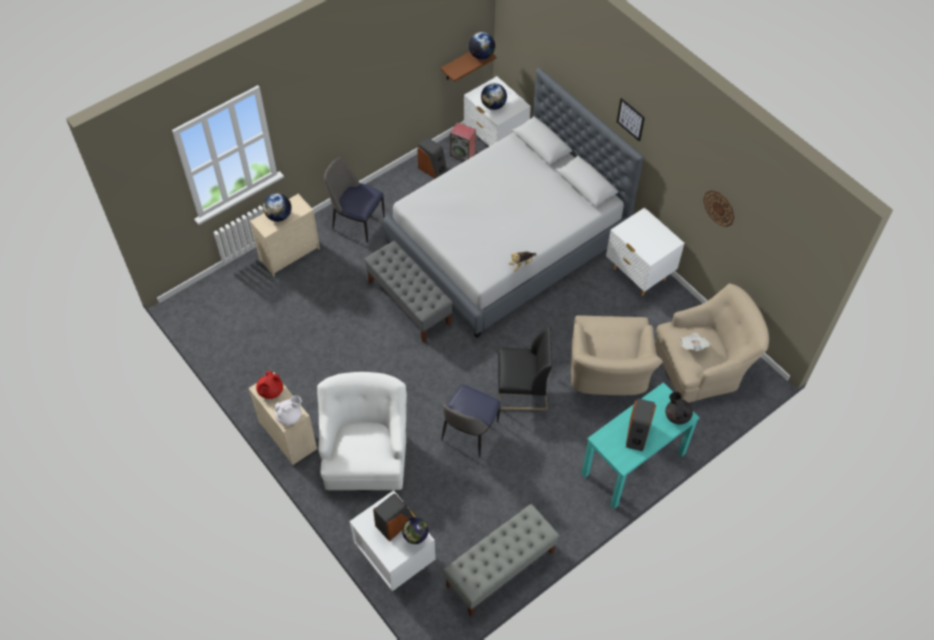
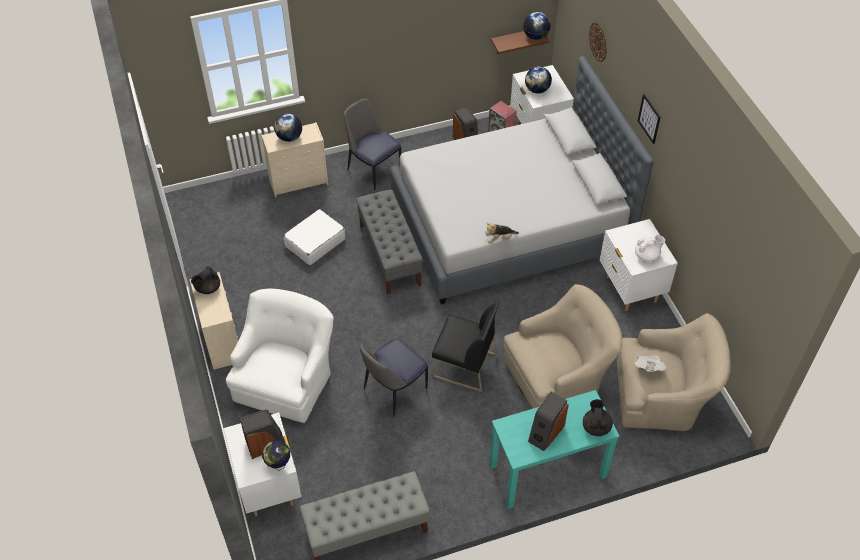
camera: 20 degrees right, 5 degrees down
red teapot [256,371,283,399] -> black teapot [191,266,220,294]
white teapot [275,395,302,425] -> white teapot moved to [635,235,665,261]
beige armchair [571,315,663,395] -> beige armchair turned 135 degrees counterclockwise [503,284,623,409]
wall clock [703,190,735,227] -> wall clock moved to [589,23,607,62]
none -> white suitcase [283,209,345,265]

